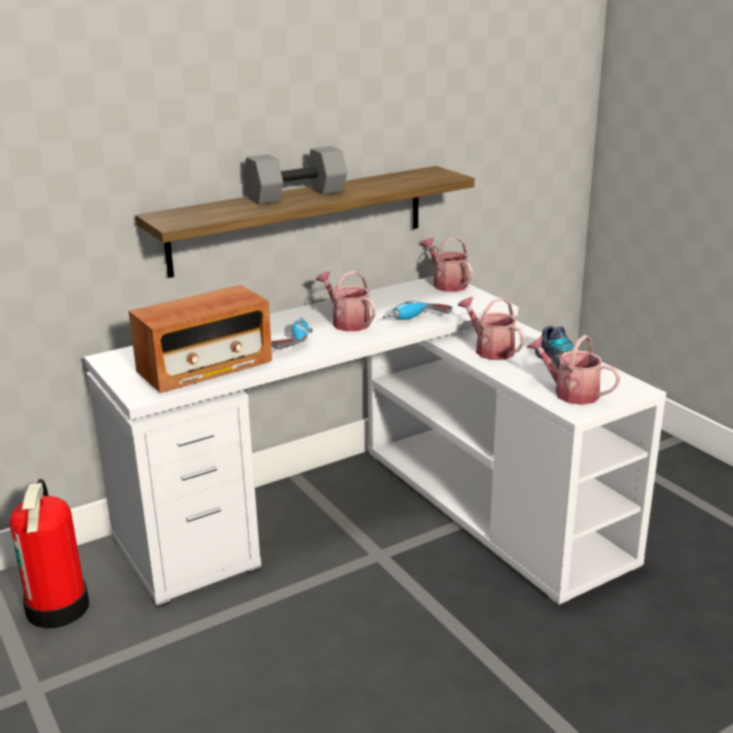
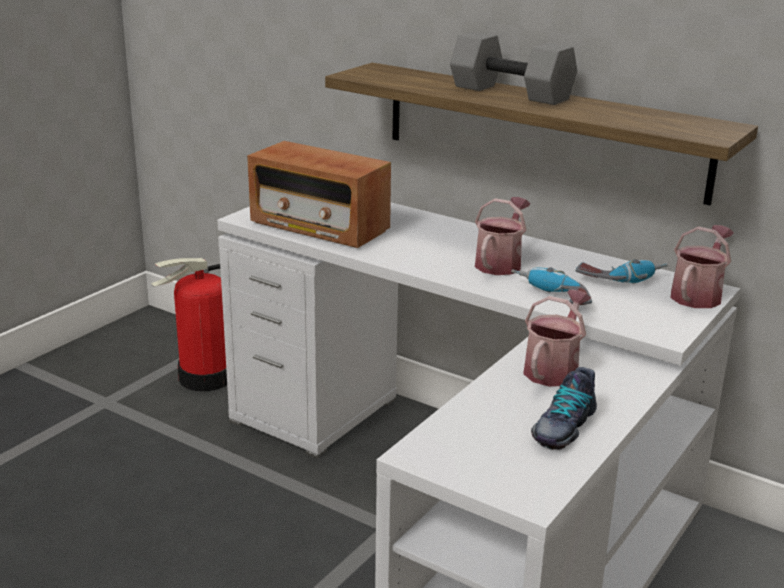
camera: 65 degrees right, 0 degrees up
power drill [271,317,313,349] -> power drill moved to [576,259,668,284]
watering can [527,335,621,405] -> none

